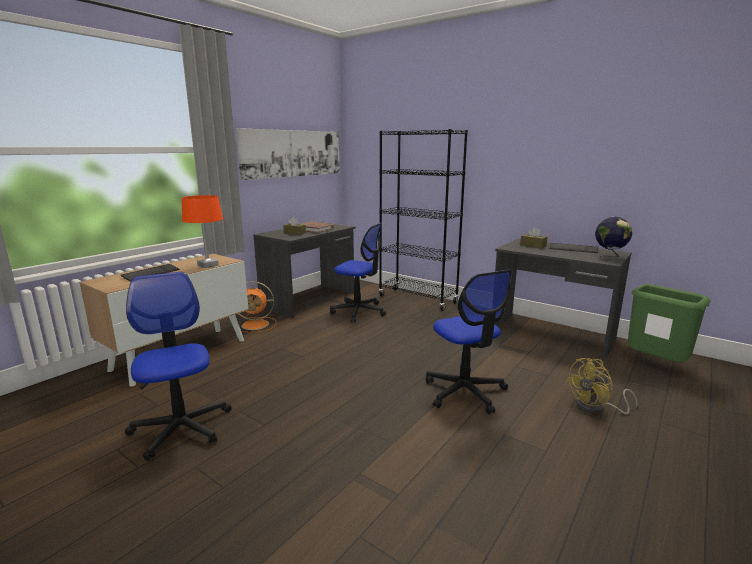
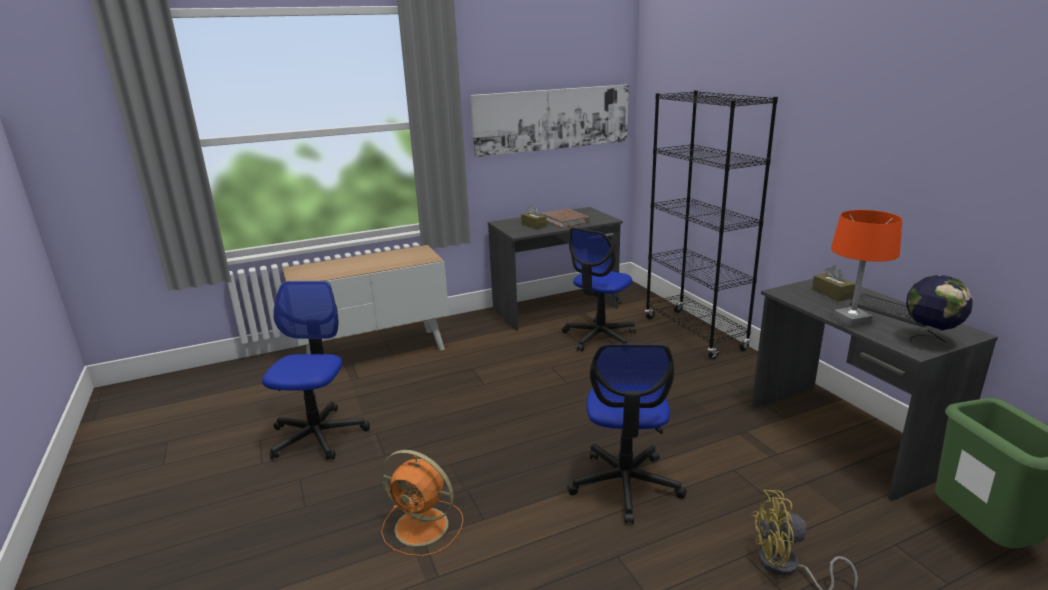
camera: 30 degrees right, 5 degrees up
keyboard [121,264,180,282] -> none
orange table lamp [182,195,223,268] -> orange table lamp moved to [831,210,902,327]
orange fan [238,281,276,333] -> orange fan moved to [381,450,463,556]
office chair [330,223,386,322] -> office chair turned 75 degrees clockwise [562,227,636,351]

